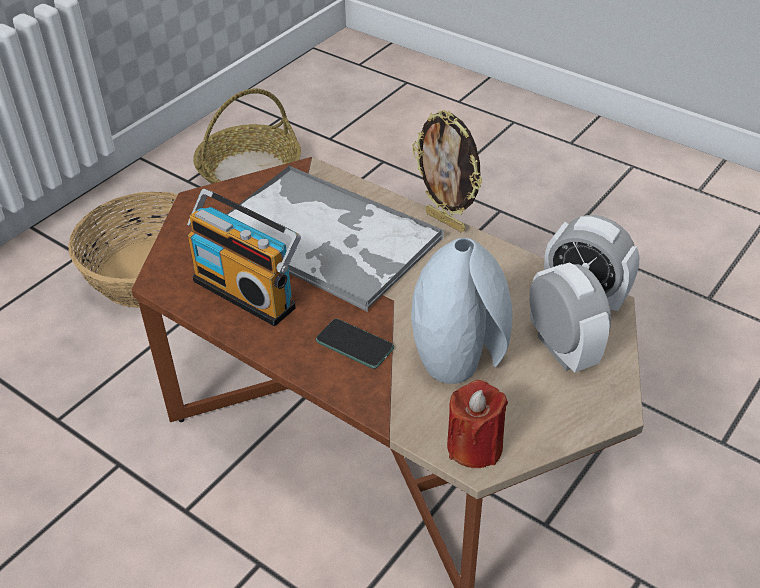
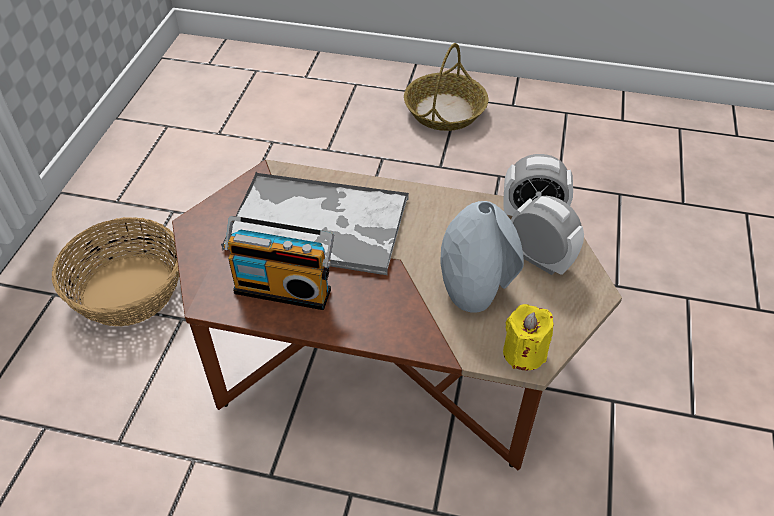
camera: 25 degrees left, 5 degrees up
basket [193,89,301,184] -> basket moved to [404,43,488,131]
phone [316,319,394,369] -> none
picture frame [412,110,483,232] -> none
red candle [447,380,508,468] -> yellow candle [503,304,554,370]

